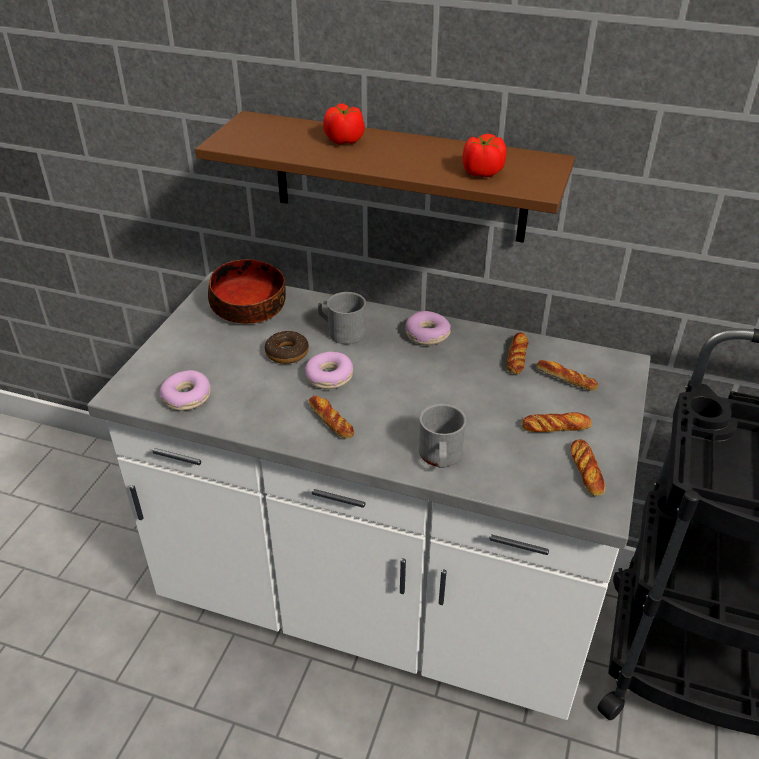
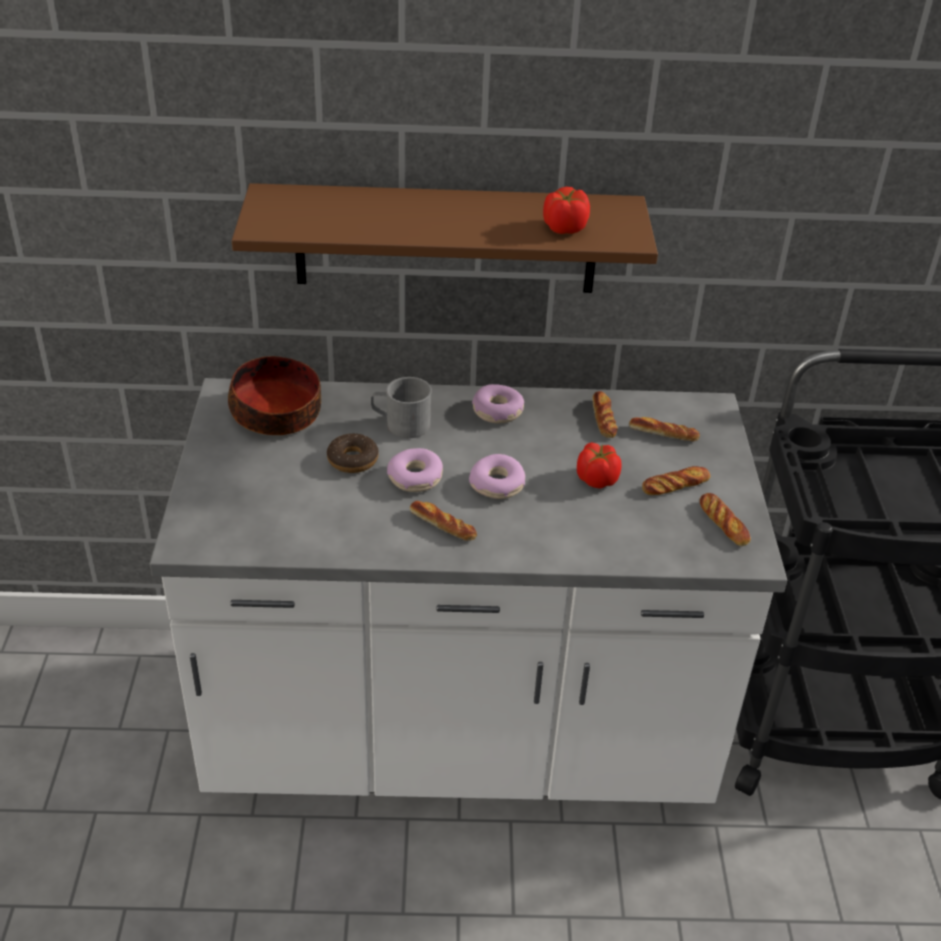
camera: 20 degrees left, 0 degrees up
donut [160,370,210,411] -> donut moved to [469,454,525,499]
tomato [323,104,365,145] -> tomato moved to [577,442,621,489]
grey mug [419,403,466,468] -> none

